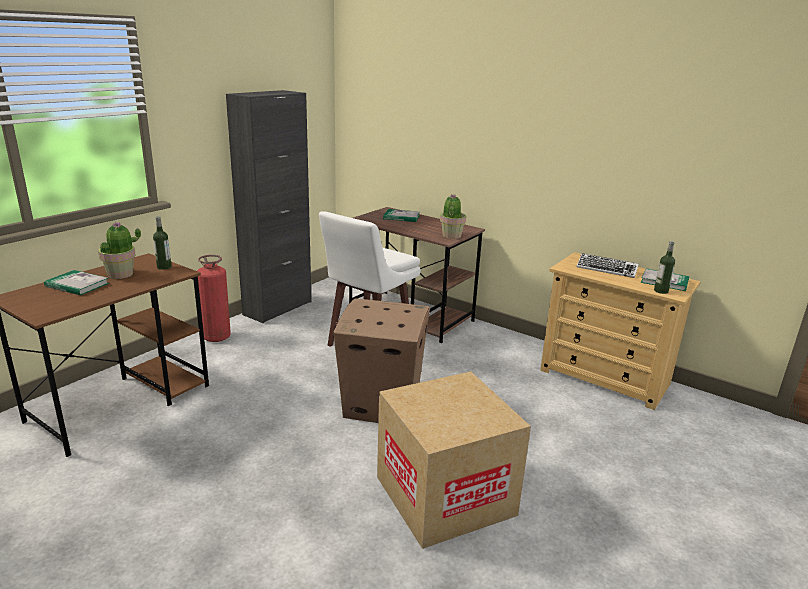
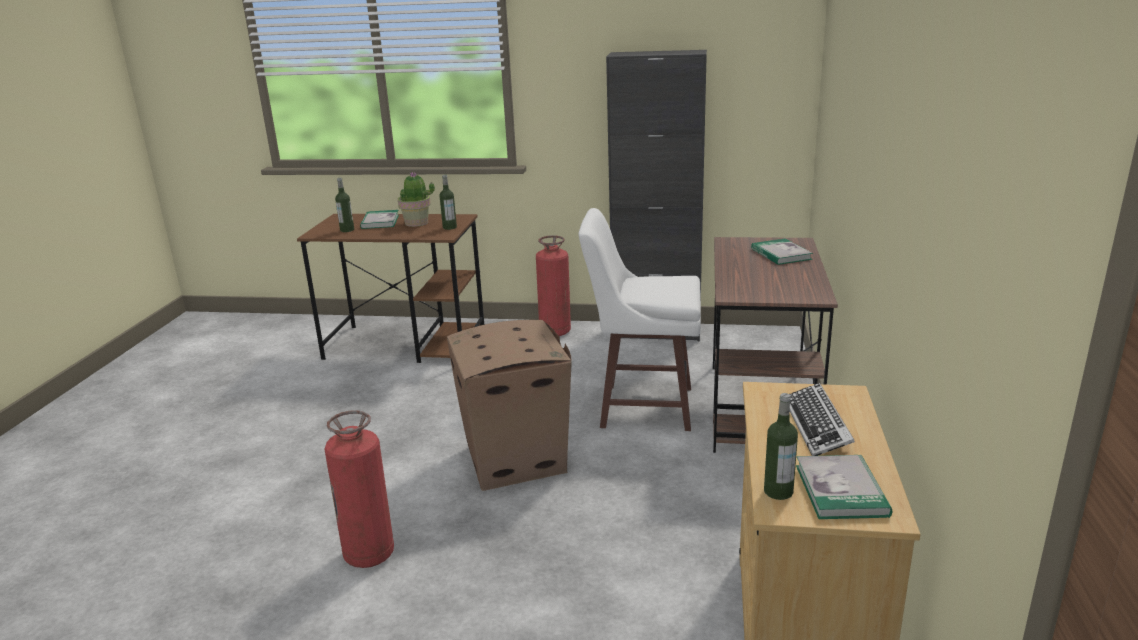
camera: 65 degrees right, 0 degrees up
cardboard box [377,371,531,549] -> fire extinguisher [324,410,394,568]
potted plant [440,194,466,239] -> none
none -> bottle [335,178,354,232]

